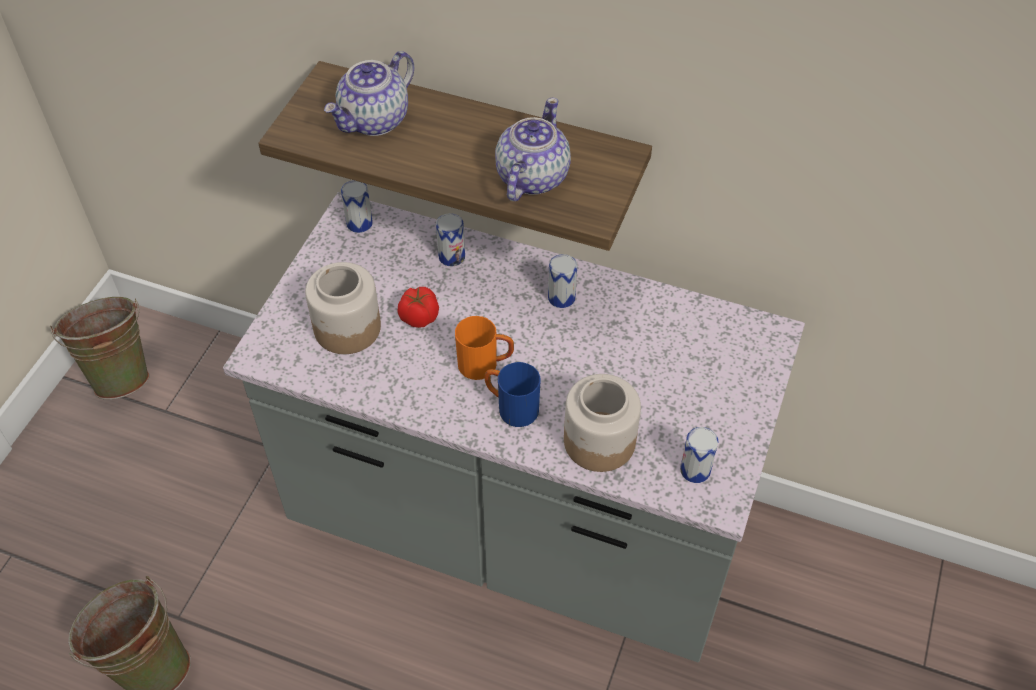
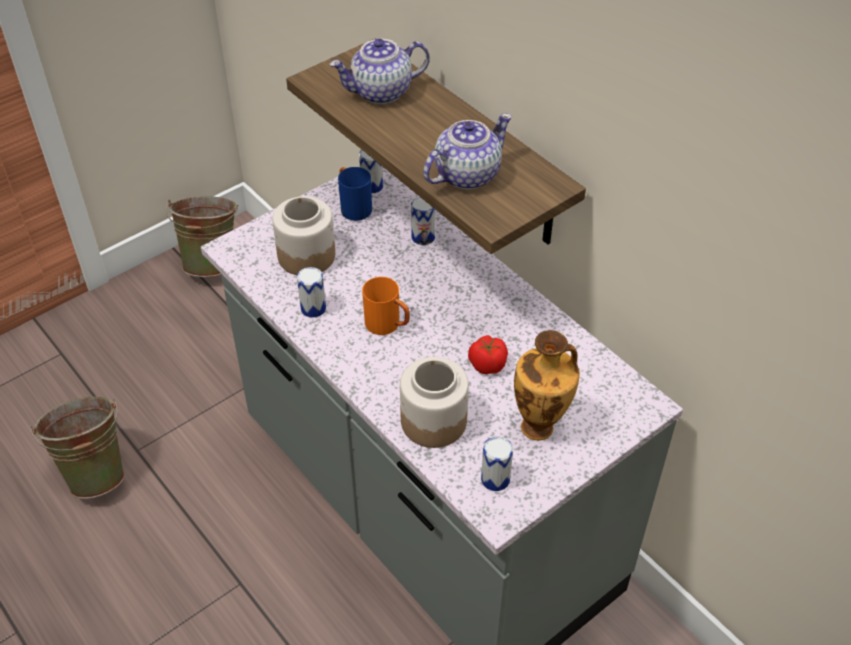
camera: 30 degrees right, 5 degrees down
tomato [398,287,439,328] -> tomato moved to [468,335,508,374]
blue mug [485,362,541,427] -> blue mug moved to [338,167,372,221]
can [548,254,577,308] -> can moved to [297,267,326,318]
none -> vase [514,330,580,440]

